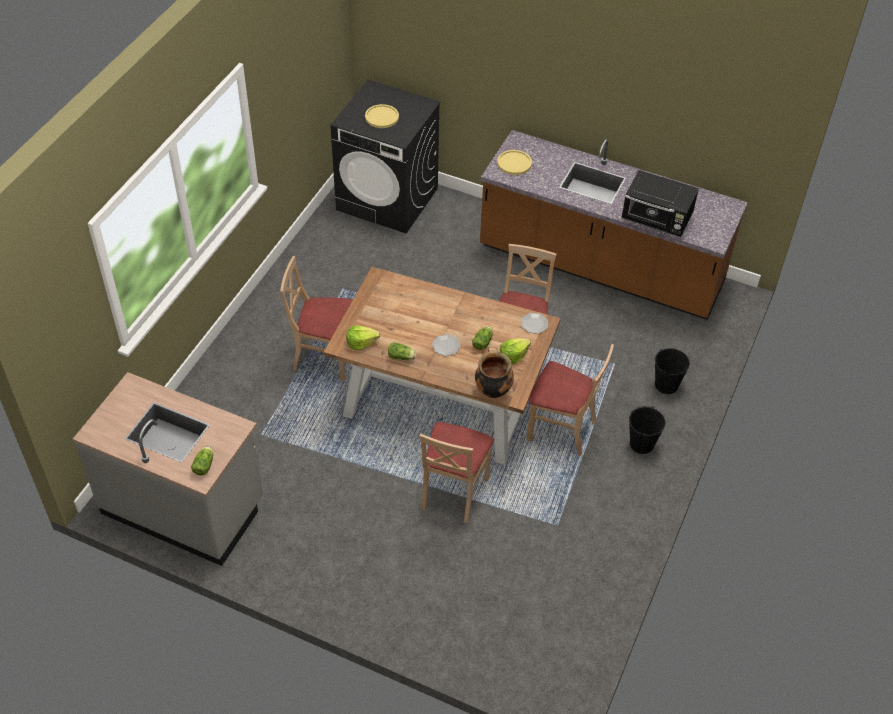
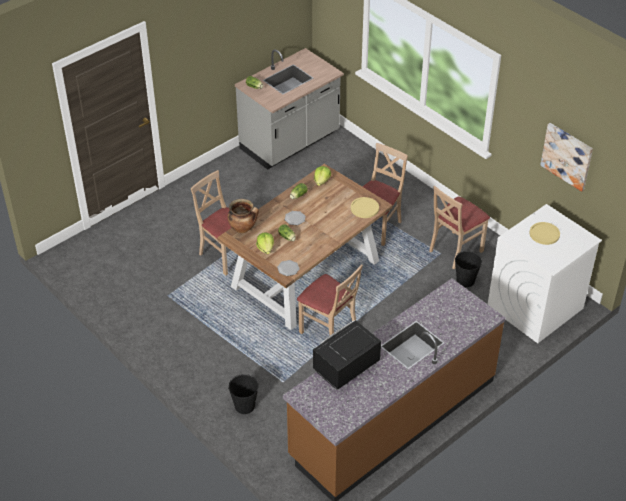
camera: 115 degrees right, 5 degrees down
black washing machine [331,80,441,233] -> white washing machine [488,204,602,343]
yellow plate [497,150,532,175] -> yellow plate moved to [351,197,379,218]
beige chair [527,344,614,456] -> beige chair moved to [429,185,490,269]
black bucket [629,406,666,454] -> black bucket moved to [455,251,482,287]
none -> picture [540,123,593,192]

